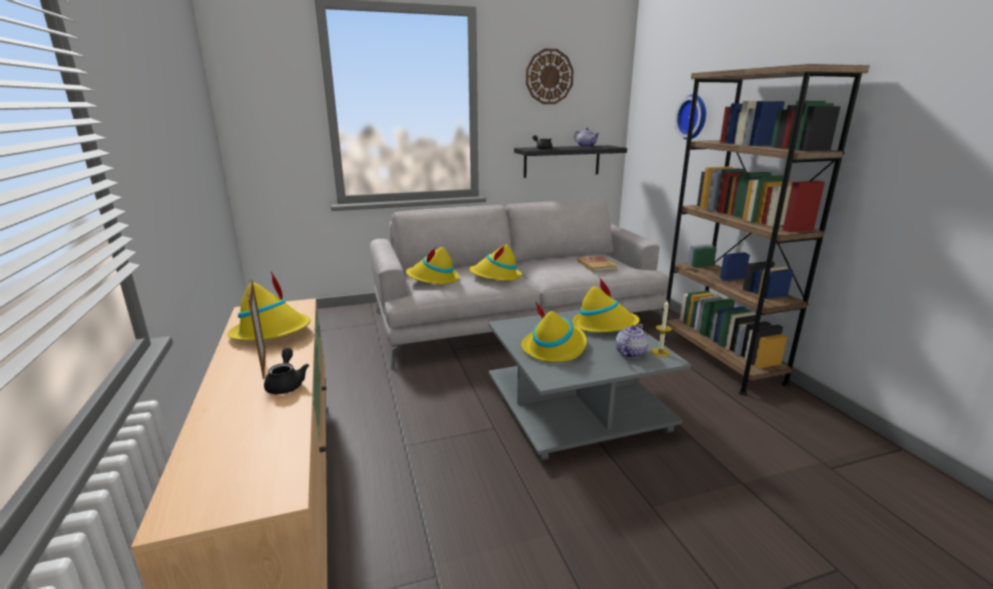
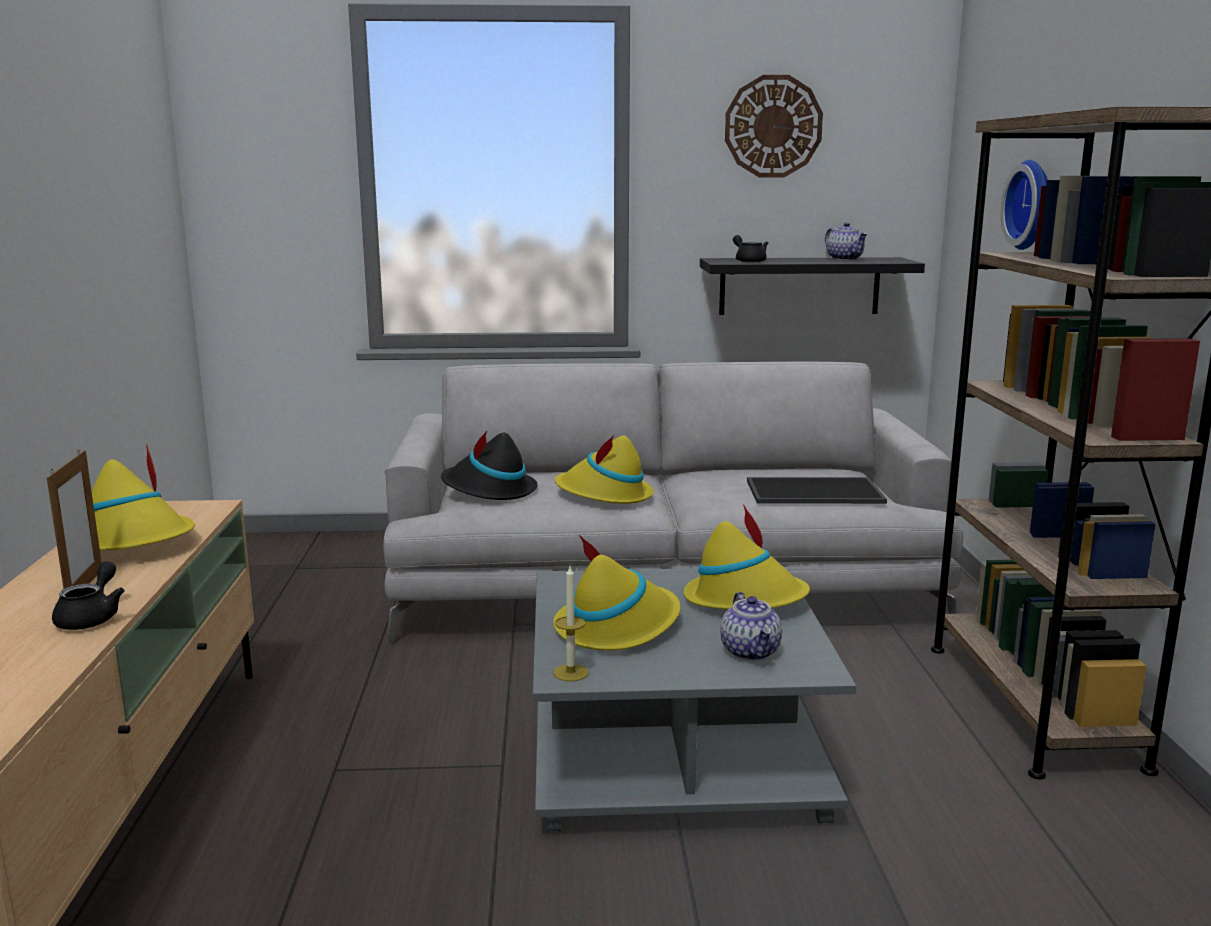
camera: 15 degrees right, 5 degrees down
yellow hat [406,247,460,284] -> black hat [441,431,538,500]
book [578,256,618,272] -> tray [747,477,887,504]
teapot [615,324,648,358] -> teapot turned 120 degrees clockwise [720,592,782,661]
candle [651,299,672,357] -> candle moved to [553,566,589,681]

